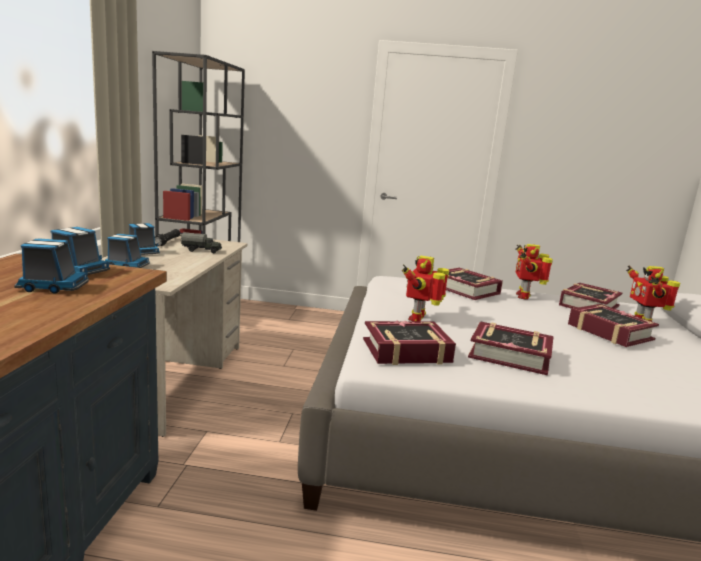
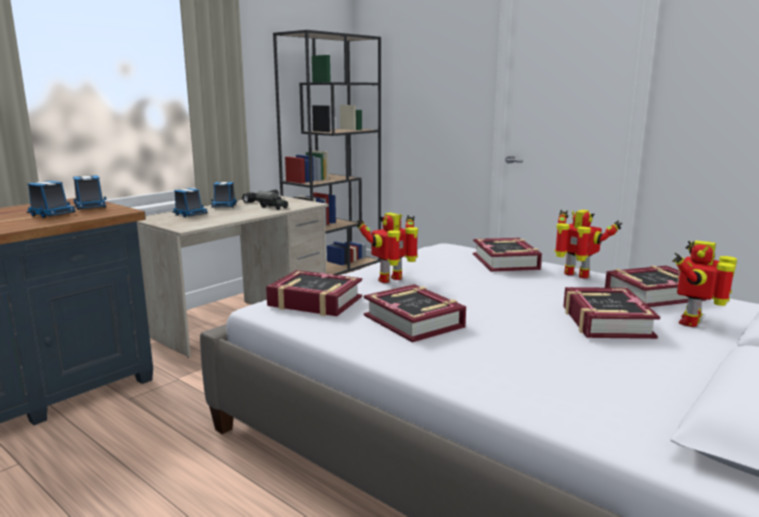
camera: 35 degrees right, 0 degrees up
toy robot [516,244,553,300] -> toy robot turned 90 degrees clockwise [554,210,623,279]

